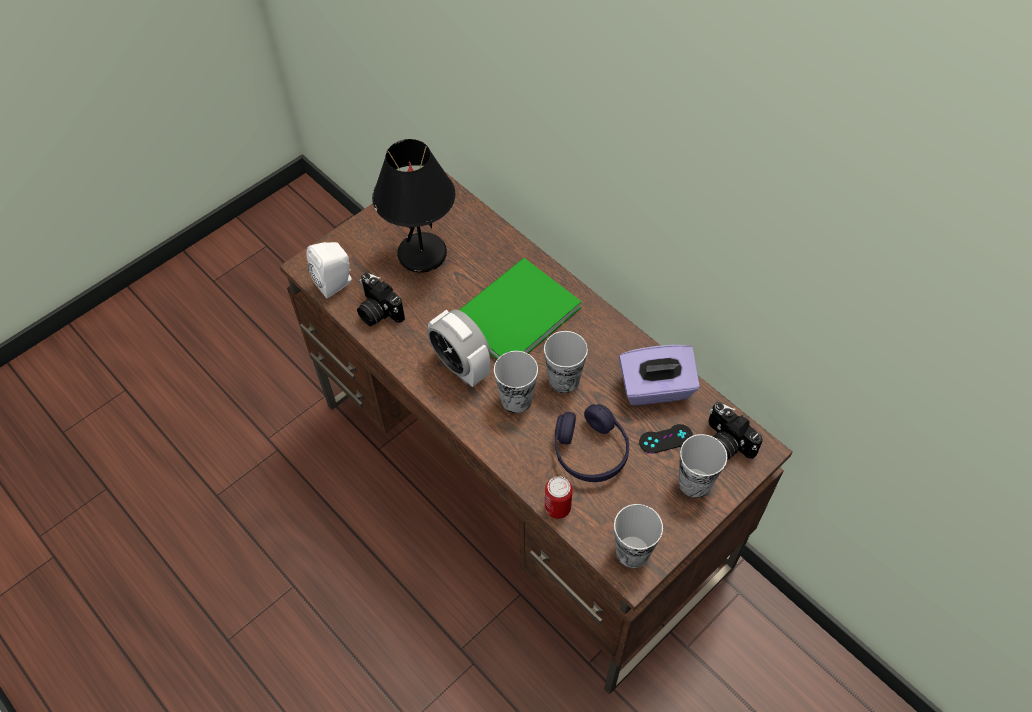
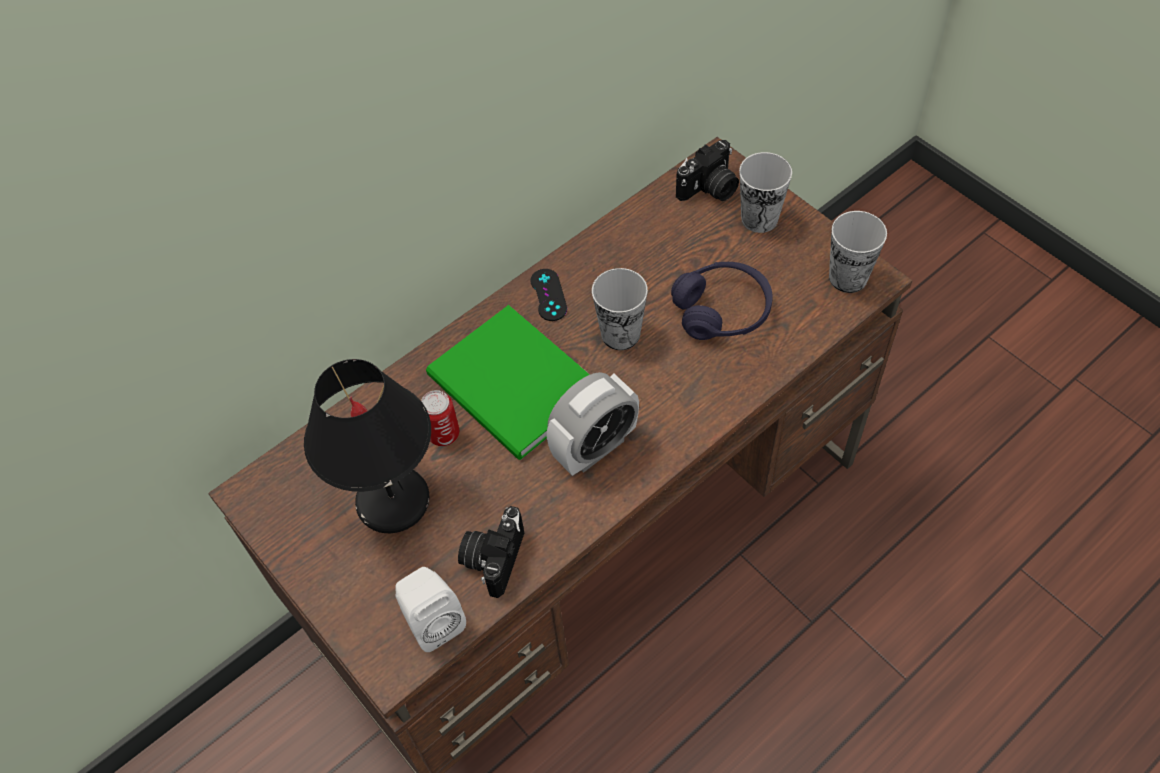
camera: 85 degrees left, 0 degrees up
camera [357,273,405,326] -> camera turned 150 degrees clockwise [458,506,524,598]
cup [494,351,538,413] -> none
can [545,476,573,519] -> can moved to [421,390,459,446]
purple tissue box [619,345,700,405] -> none
black game controller [639,424,693,454] -> black game controller moved to [531,269,567,321]

